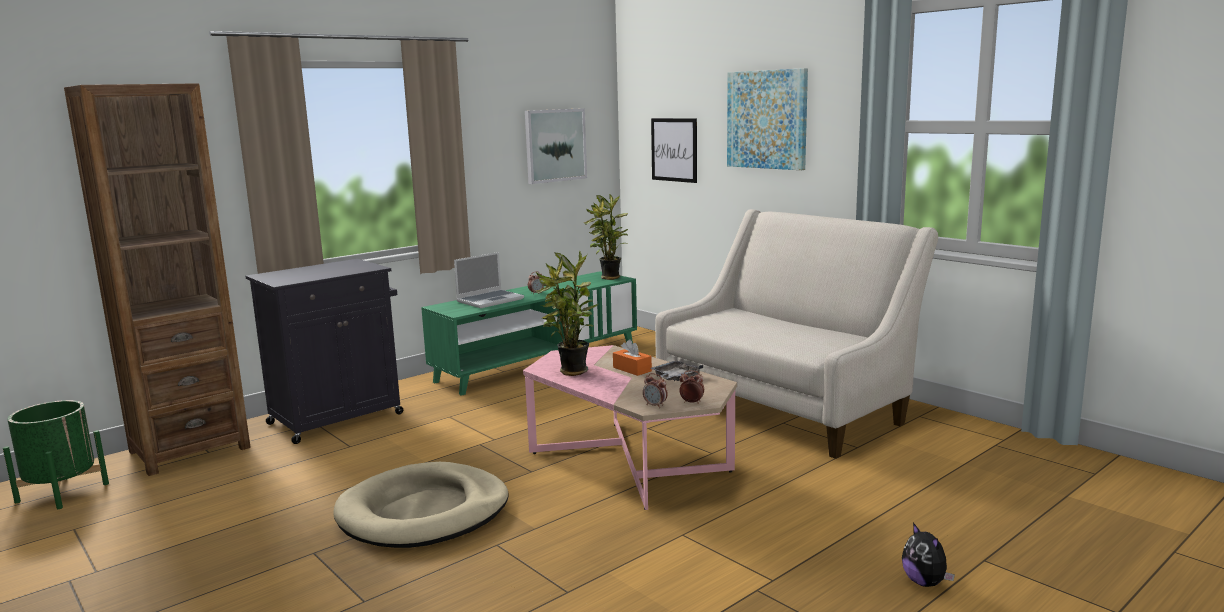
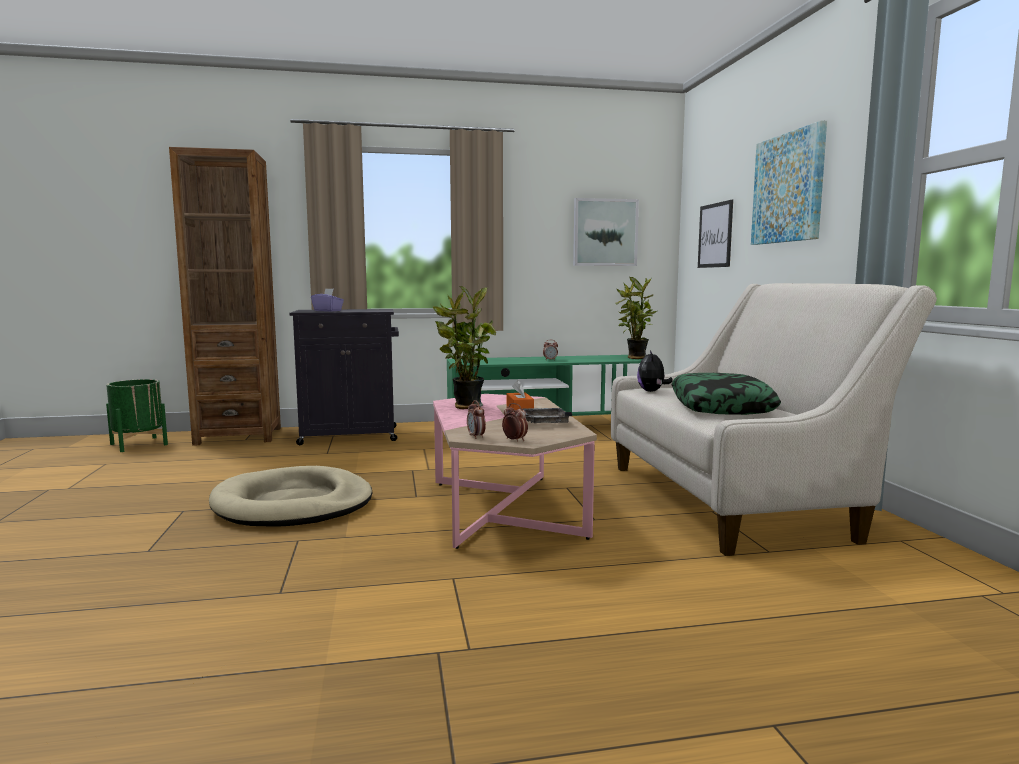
camera: 30 degrees right, 5 degrees down
laptop [454,252,524,308] -> none
plush toy [902,523,955,587] -> plush toy moved to [637,350,673,392]
none -> purple tissue box [311,289,344,312]
none -> pillow [671,373,781,415]

